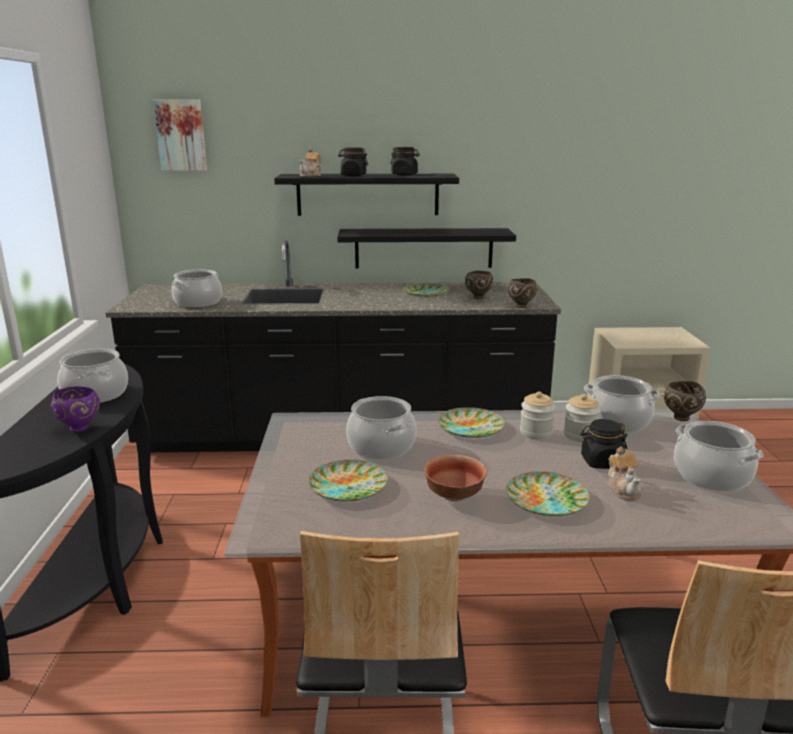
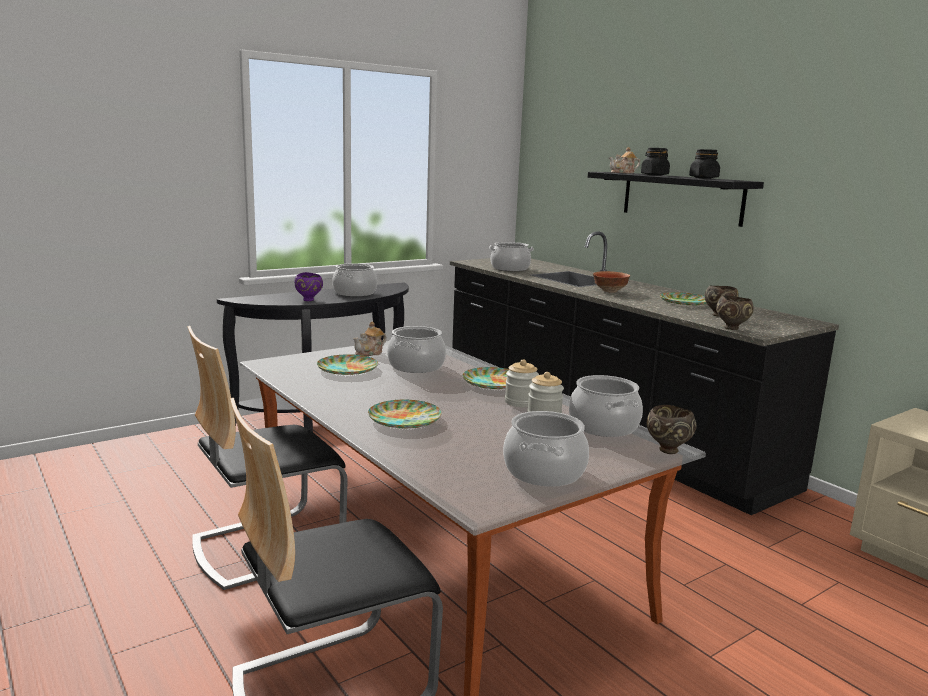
camera: 55 degrees right, 5 degrees down
picture [153,100,207,171] -> none
black shelf [337,228,516,269] -> none
bowl [424,455,487,501] -> bowl moved to [593,271,630,293]
black jar [580,419,627,469] -> none
teapot [607,447,643,501] -> teapot moved to [353,322,387,356]

